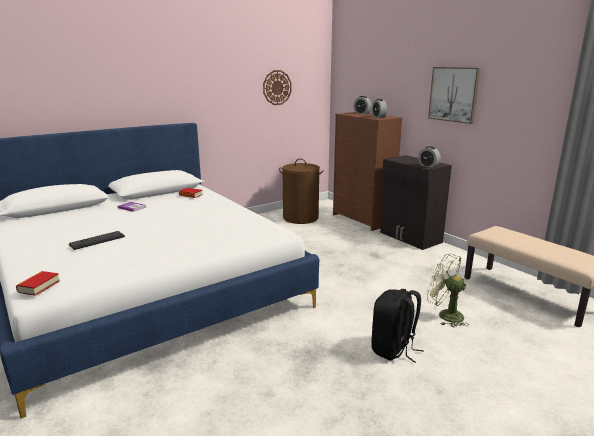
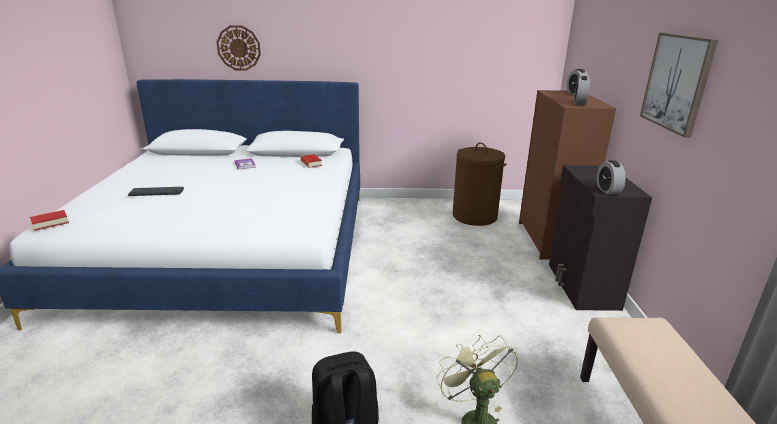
camera: 35 degrees right, 5 degrees up
wall clock [263,70,291,105] -> wall clock moved to [216,25,261,71]

